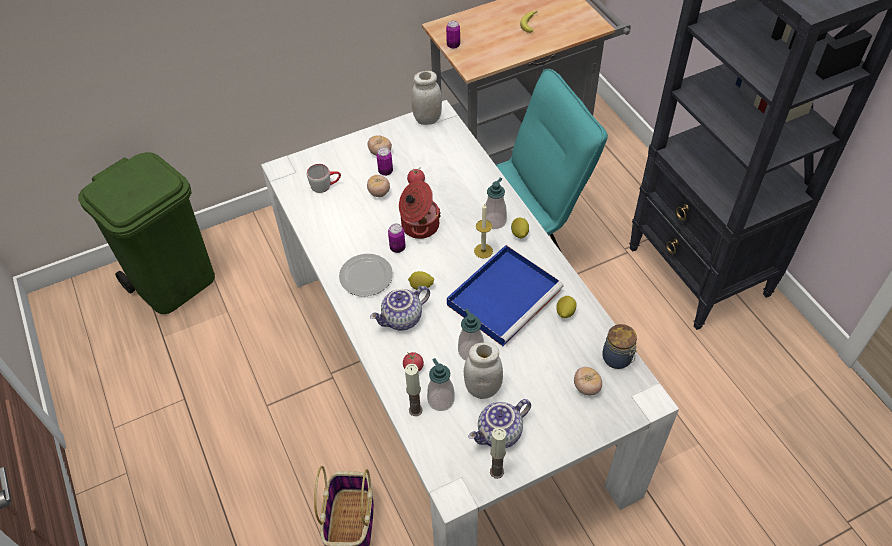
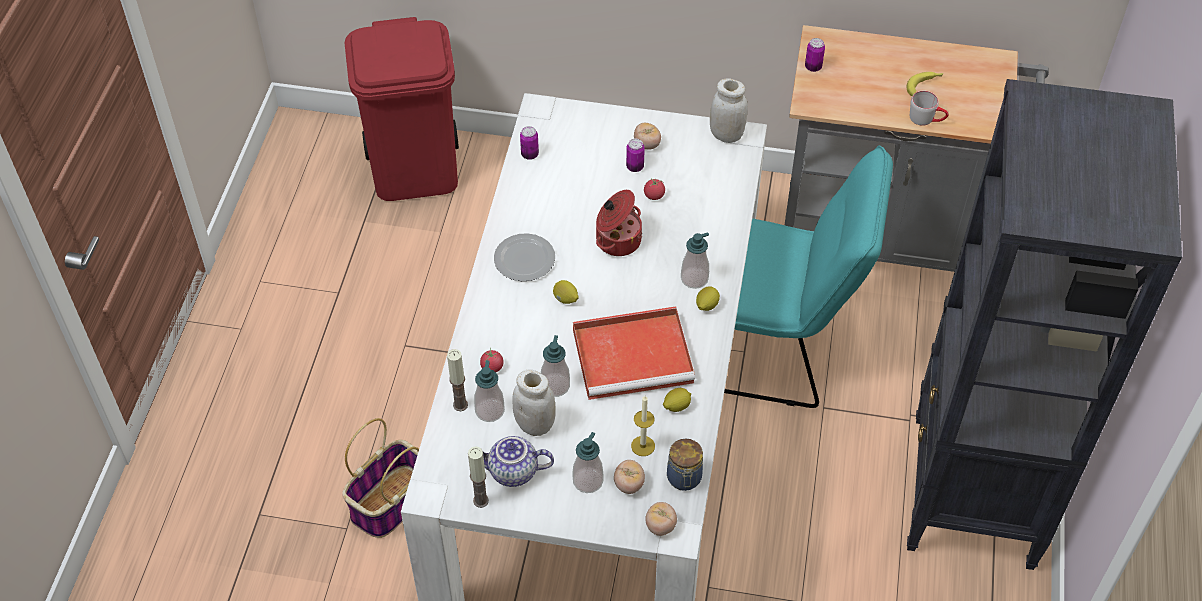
camera: 35 degrees right, 0 degrees up
green trash can [78,152,215,314] -> red trash can [344,17,459,201]
grey mug [307,164,341,193] -> grey mug moved to [910,91,948,126]
tomato [367,175,390,197] -> tomato moved to [645,502,677,536]
teapot [370,286,430,331] -> none
can [388,224,406,253] -> can moved to [520,126,539,160]
blue tray [447,245,564,346] -> red tray [573,306,695,400]
candle [474,203,493,259] -> candle moved to [631,396,655,456]
none -> soap dispenser [572,432,604,493]

